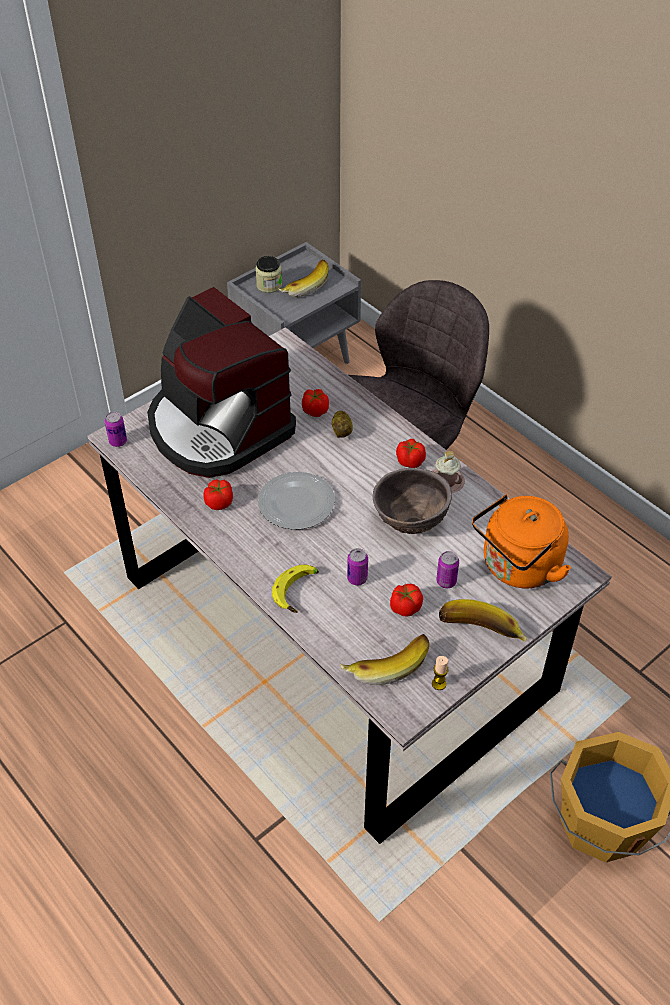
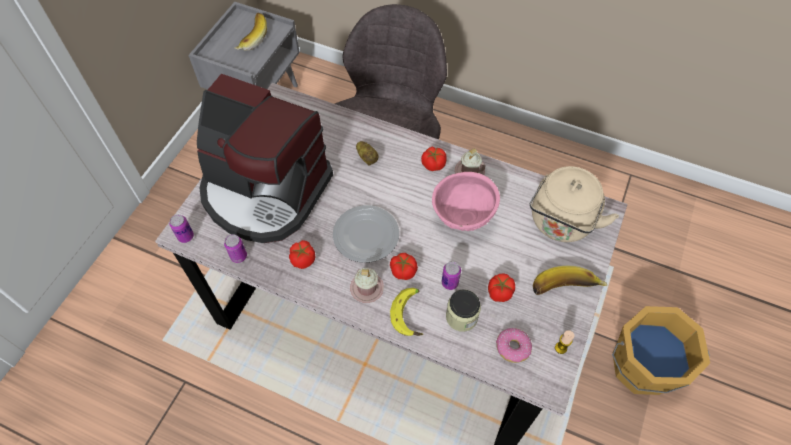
camera: 25 degrees left, 10 degrees up
jar [255,256,282,293] -> jar moved to [446,289,481,332]
tomato [302,389,329,417] -> tomato moved to [390,253,418,280]
banana [340,634,429,685] -> donut [496,328,532,363]
brown bowl [373,468,452,534] -> pink bowl [432,172,500,231]
can [436,551,459,588] -> can moved to [224,234,247,263]
orange kettle [472,495,571,588] -> beige kettle [530,166,619,242]
none -> pink mug [350,268,384,303]

